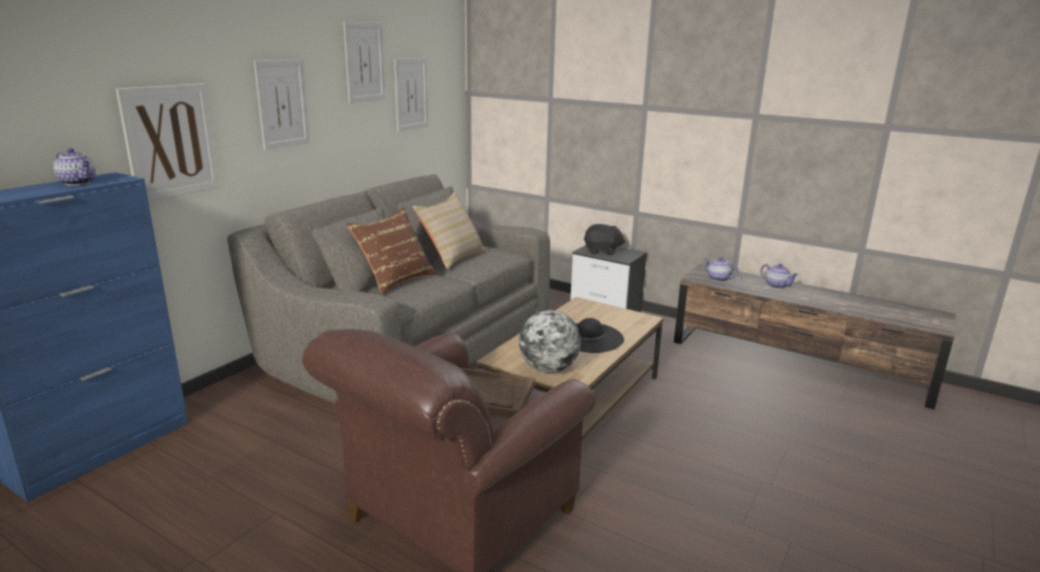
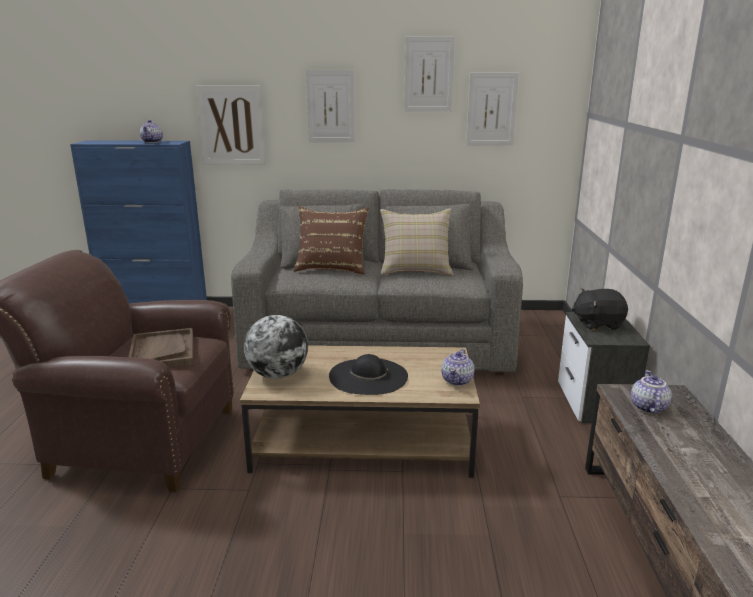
camera: 60 degrees right, 0 degrees up
black plush toy [584,224,626,255] -> black plush toy turned 105 degrees clockwise [571,289,628,330]
teapot [760,263,799,289] -> teapot moved to [441,349,475,386]

